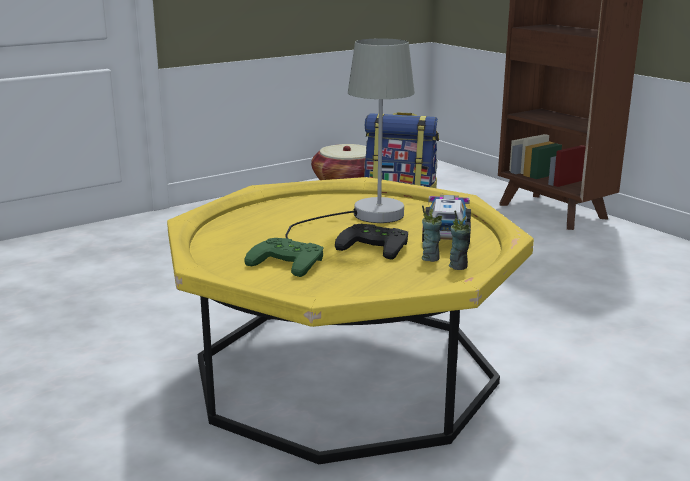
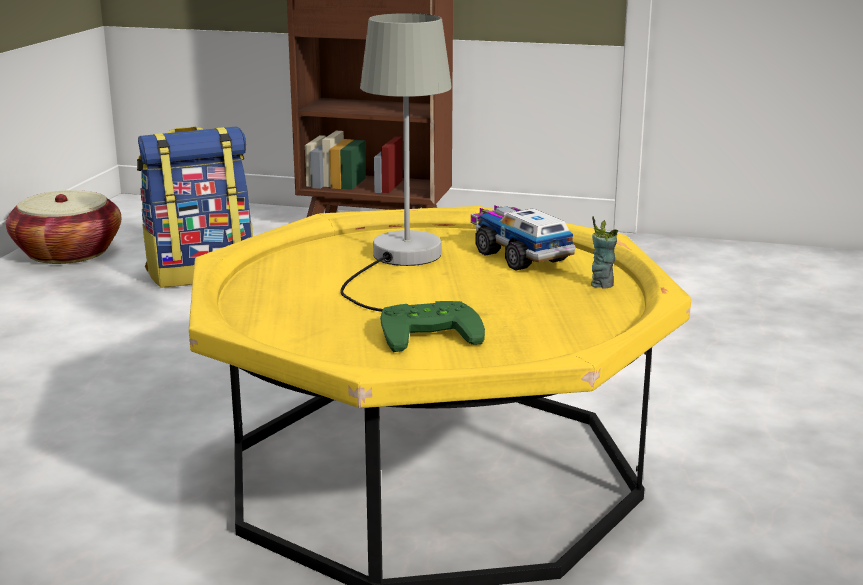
camera: 40 degrees left, 0 degrees up
black game controller [335,224,408,260] -> none
cup [422,205,442,262] -> none

